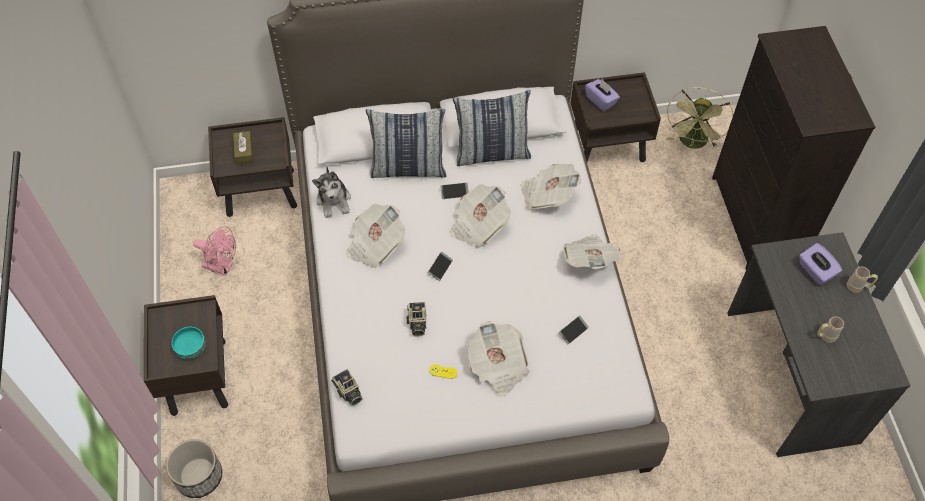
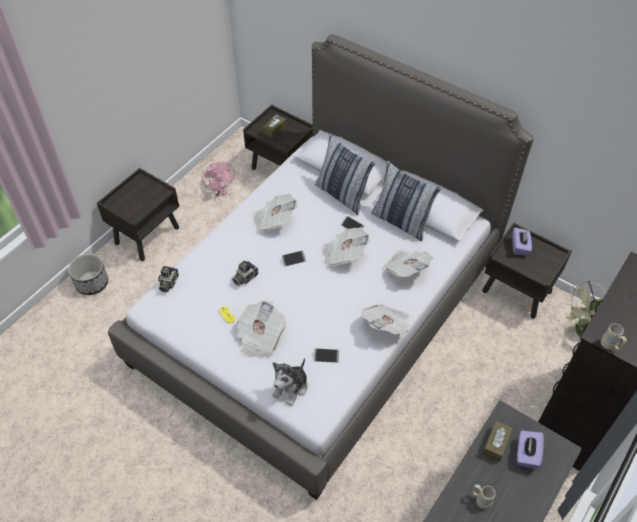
camera: 45 degrees right, 5 degrees down
turquoise bowl [171,327,206,359] -> none
plush toy [312,166,351,218] -> plush toy moved to [272,358,308,406]
beige mug [847,267,878,293] -> beige mug moved to [601,324,627,350]
none -> brown tissue box [482,421,513,462]

